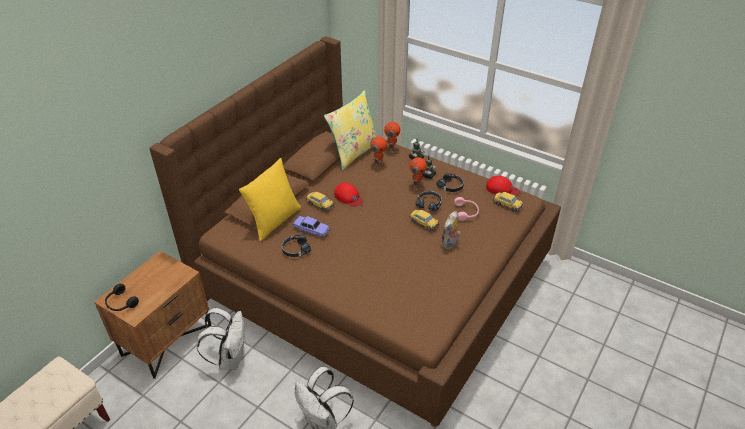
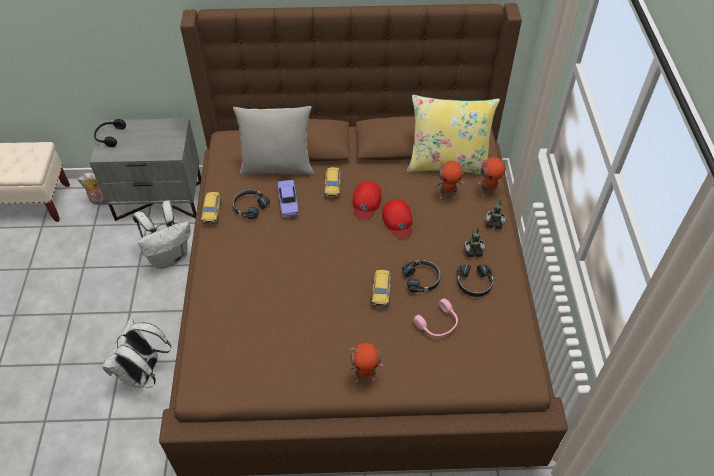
camera: 55 degrees right, 10 degrees up
brown nightstand [94,251,212,379] -> grey nightstand [89,118,201,221]
yellow pillow [239,158,301,241] -> grey pillow [233,106,314,175]
toy robot [409,157,427,190] -> toy robot moved to [348,343,383,382]
plush toy [441,211,460,249] -> plush toy moved to [77,173,106,206]
red cap [486,176,520,196] -> red cap moved to [382,199,413,239]
toy car [493,192,523,212] -> toy car moved to [201,192,221,224]

